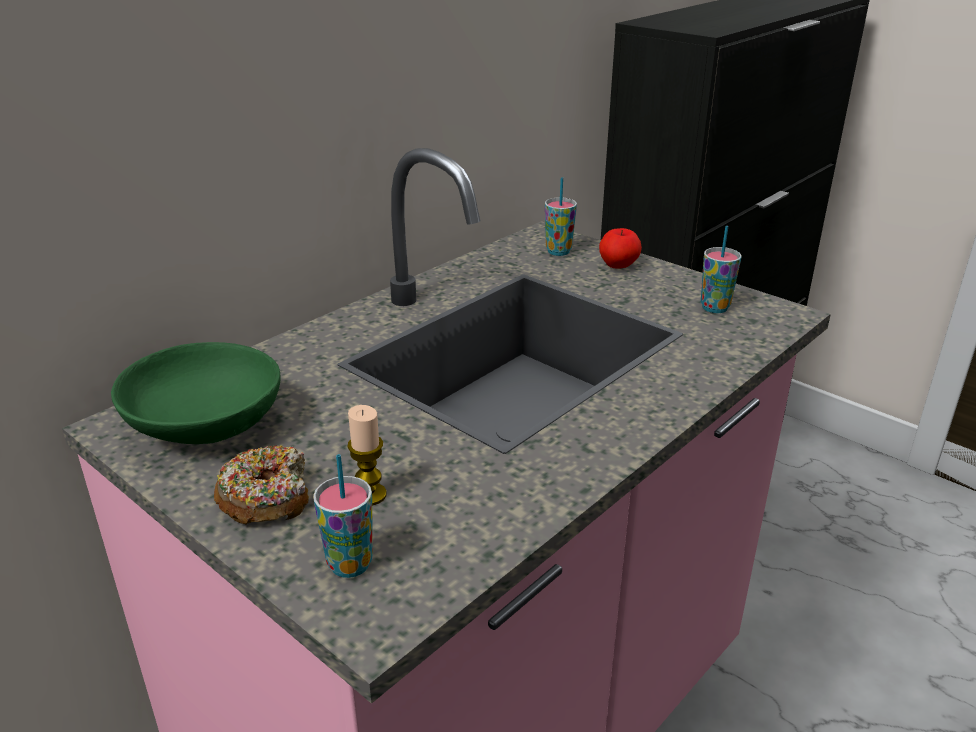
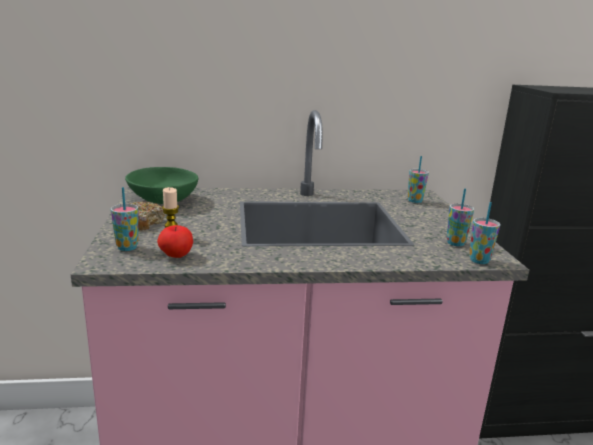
camera: 40 degrees right, 10 degrees down
apple [599,228,642,269] -> apple moved to [157,225,193,258]
none -> cup [469,202,501,264]

